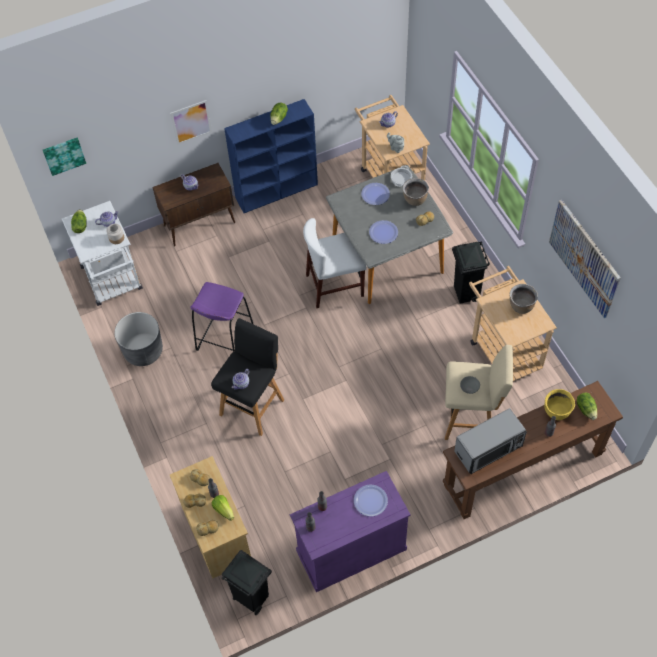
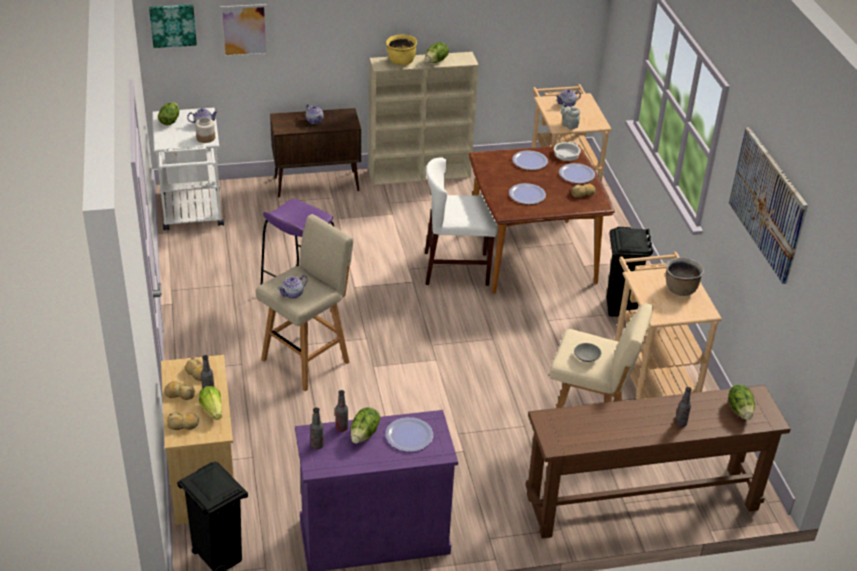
camera: 10 degrees right, 20 degrees down
grey planter [114,312,163,366] -> none
picture [170,100,212,145] -> picture moved to [219,4,269,58]
black stool [211,318,284,436] -> beige stool [256,214,353,391]
blue bookcase [224,99,318,213] -> beige bookcase [369,52,479,185]
grey dining table [326,165,453,304] -> brown dining table [468,145,615,294]
brown cooking pot [403,178,429,206] -> plate [559,163,595,183]
microwave [454,408,527,474] -> none
yellow cooking pot [544,389,575,420] -> yellow cooking pot moved to [386,34,417,65]
none -> lettuce [351,407,380,444]

